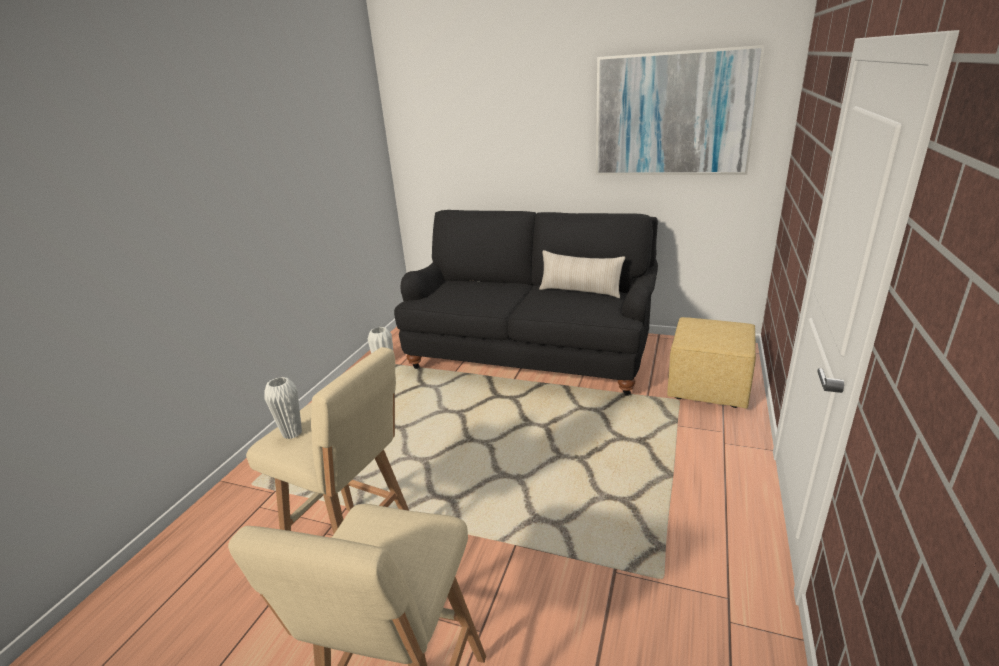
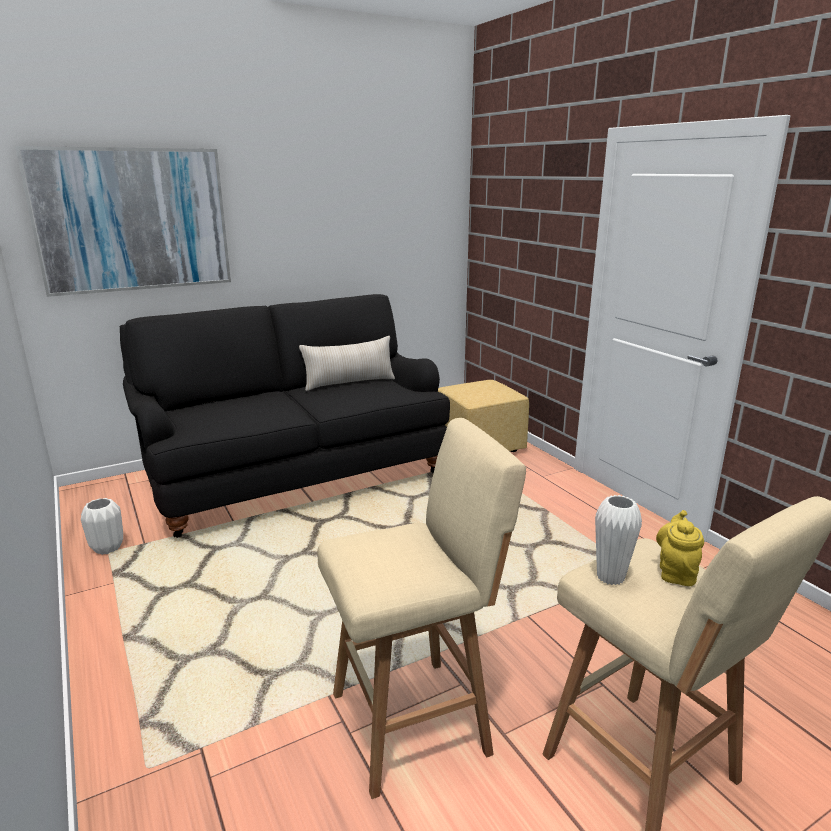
camera: 50 degrees left, 5 degrees down
white vase [264,377,302,439] -> white vase moved to [595,495,642,585]
picture [596,45,765,175] -> picture moved to [15,146,231,297]
none -> yellow teapot [656,510,704,586]

